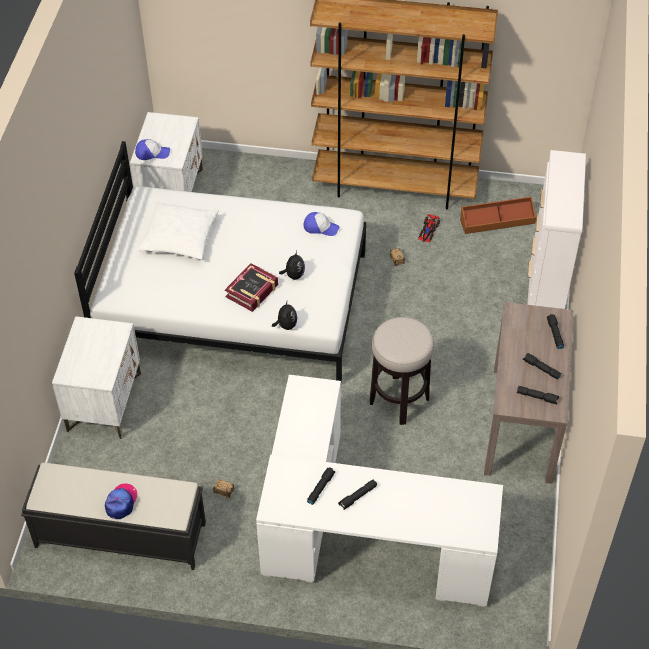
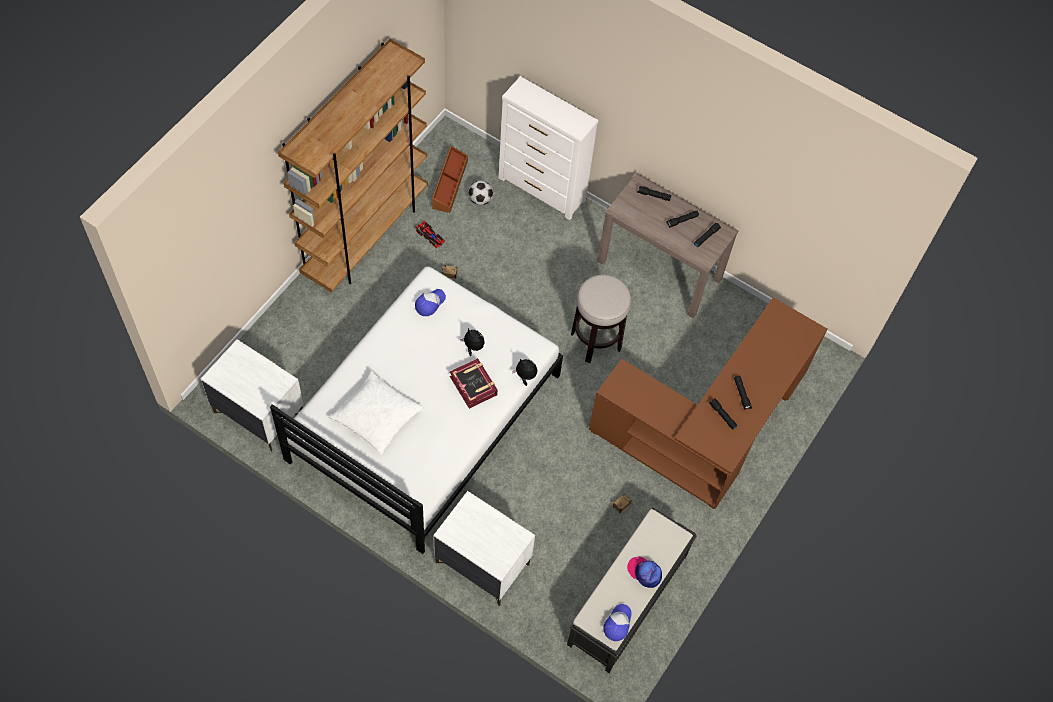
camera: 70 degrees left, 10 degrees up
cap [135,139,170,160] -> cap moved to [603,604,632,641]
white desk [256,375,503,607] -> brown desk [589,297,827,509]
none -> football [468,180,493,205]

